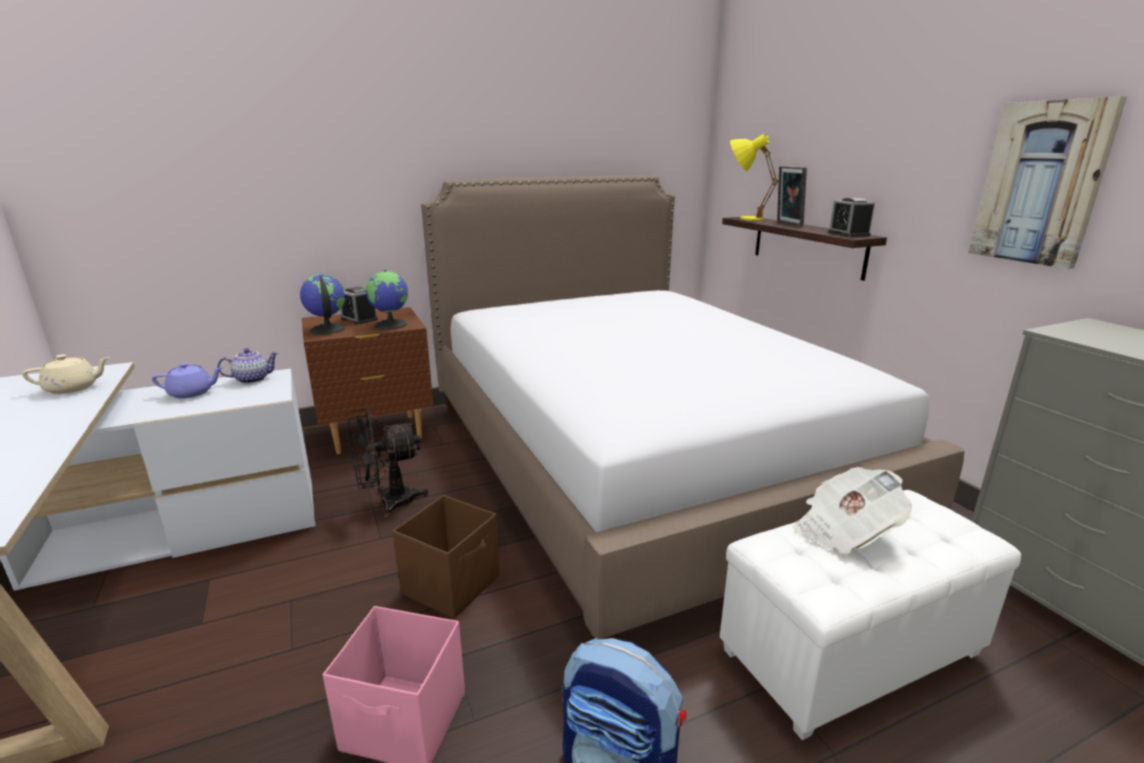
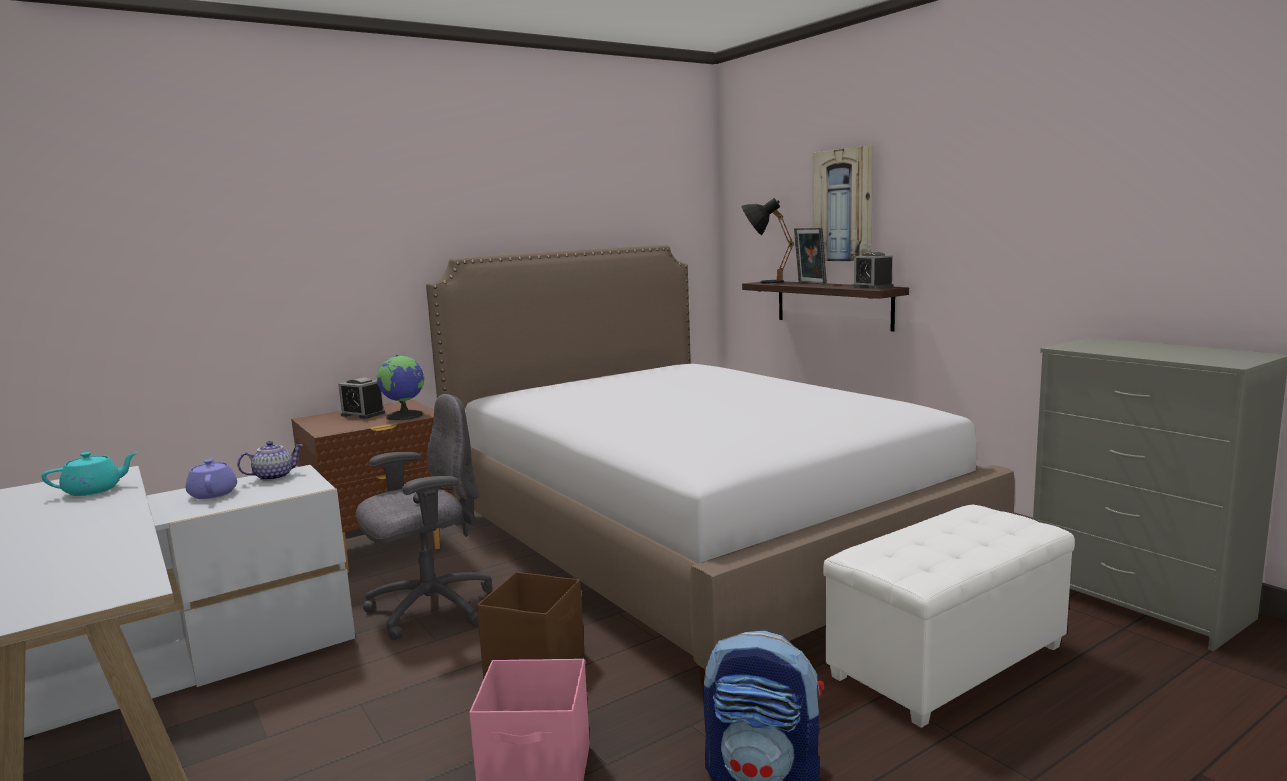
camera: 10 degrees left, 10 degrees down
beige teapot [22,354,110,394] -> turquoise teapot [41,452,138,496]
purple teapot [152,363,224,399] -> purple teapot turned 90 degrees counterclockwise [186,458,237,499]
globe [300,274,345,334] -> none
black fan [347,408,429,518] -> grey office chair [356,394,492,640]
yellow table lamp [730,134,778,220] -> black table lamp [742,198,794,284]
newspaper [793,467,912,555] -> none
picture [968,96,1127,269] -> picture moved to [813,146,873,262]

